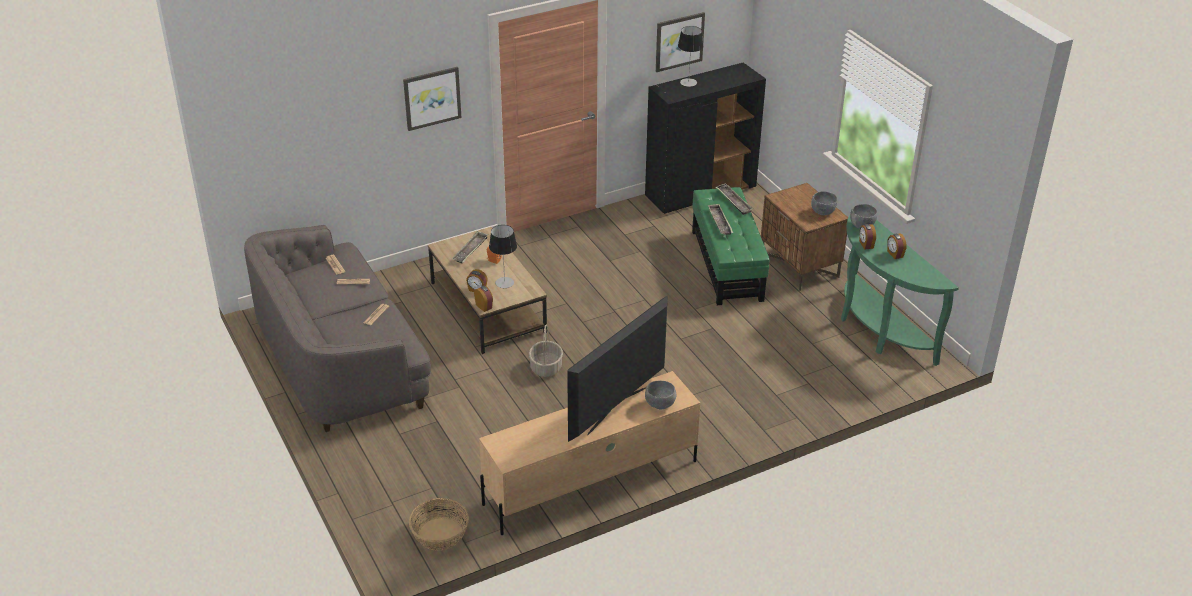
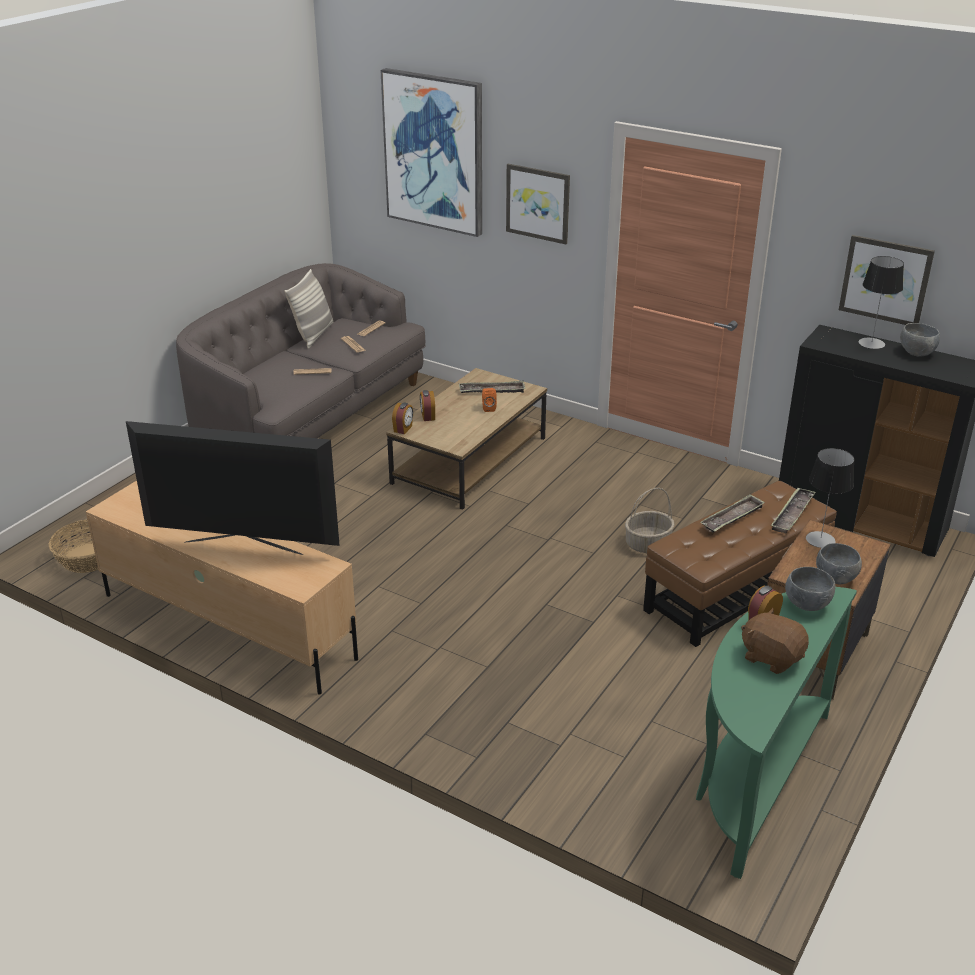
camera: 60 degrees right, 5 degrees down
table lamp [489,225,517,288] -> table lamp moved to [806,448,854,548]
basket [529,325,563,377] -> basket moved to [625,488,674,553]
grey bowl [645,380,676,409] -> grey bowl moved to [900,323,940,357]
green ottoman [692,187,769,305] -> brown ottoman [643,481,837,647]
alarm clock [887,233,907,259] -> brown plush toy [741,608,809,674]
none -> pillow [284,269,333,349]
none -> picture [380,68,482,237]

